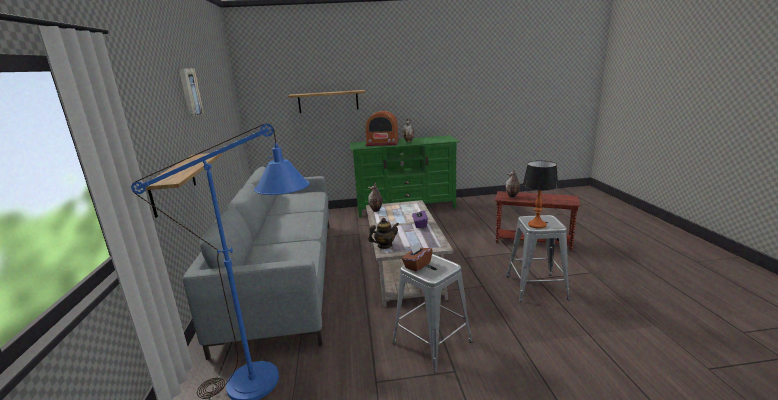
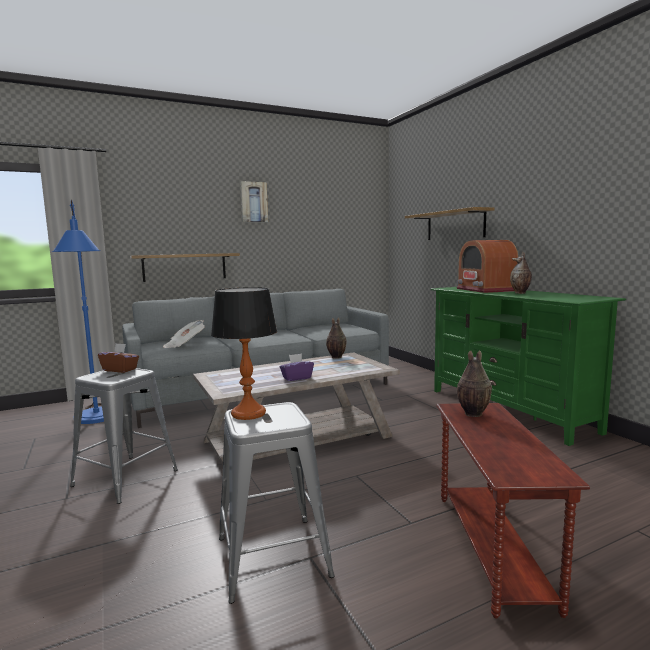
camera: 70 degrees right, 10 degrees down
teapot [368,218,399,249] -> none
none -> newspaper [163,320,205,348]

